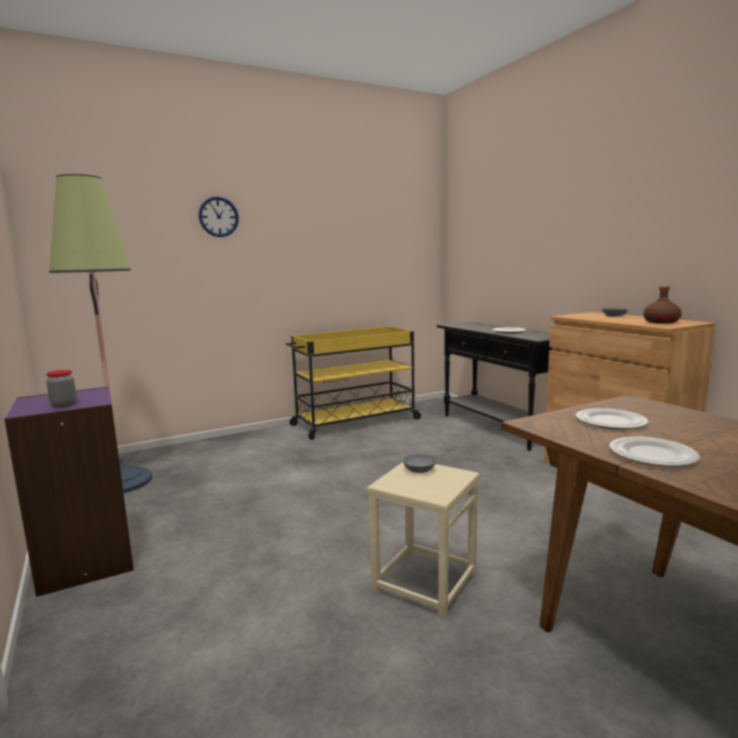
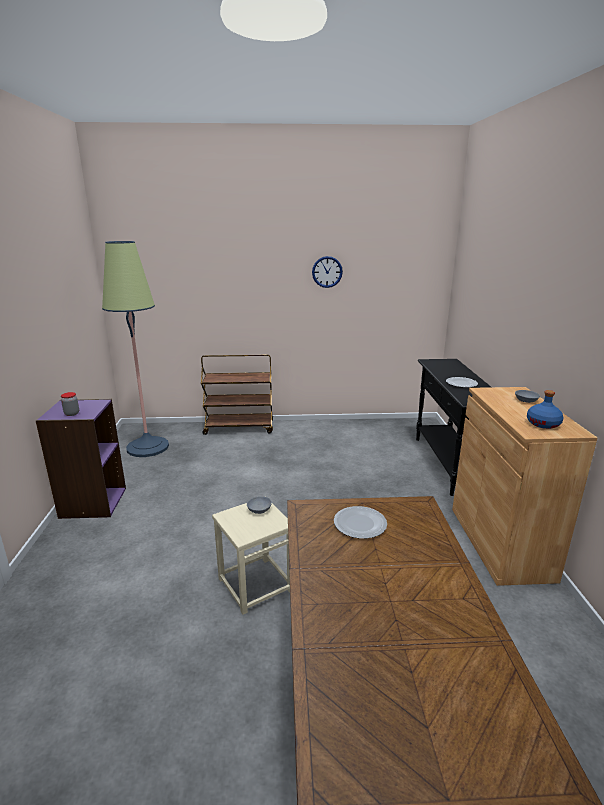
camera: 25 degrees right, 10 degrees up
wall clock [199,196,239,237] -> wall clock moved to [312,256,343,288]
yellow cart [286,326,422,440] -> none
plate [609,437,700,467] -> none
brown bottle [643,286,682,324] -> blue bottle [527,390,563,429]
none -> brown cart [201,354,273,435]

